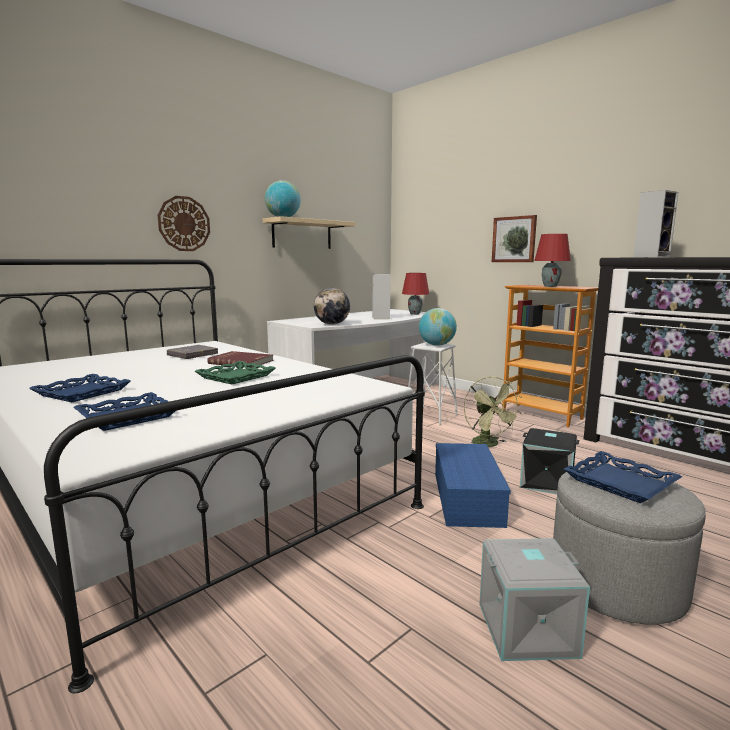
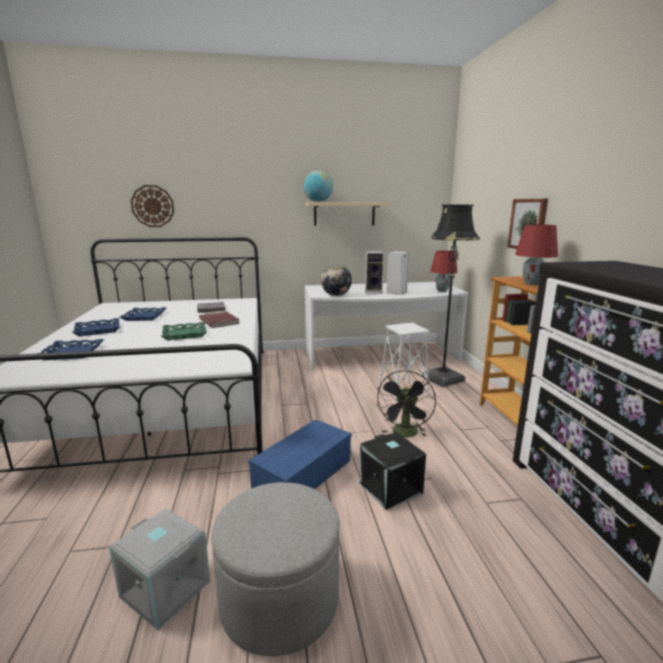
camera: 35 degrees right, 5 degrees up
wall clock [158,196,210,251] -> wall clock moved to [131,185,174,227]
globe [419,308,457,346] -> none
green fan [464,376,522,447] -> black fan [376,370,436,437]
blue tray [564,451,682,503] -> blue tray moved to [120,307,166,321]
speaker [633,190,678,257] -> speaker moved to [365,251,384,293]
none -> black floor lamp [421,204,480,387]

